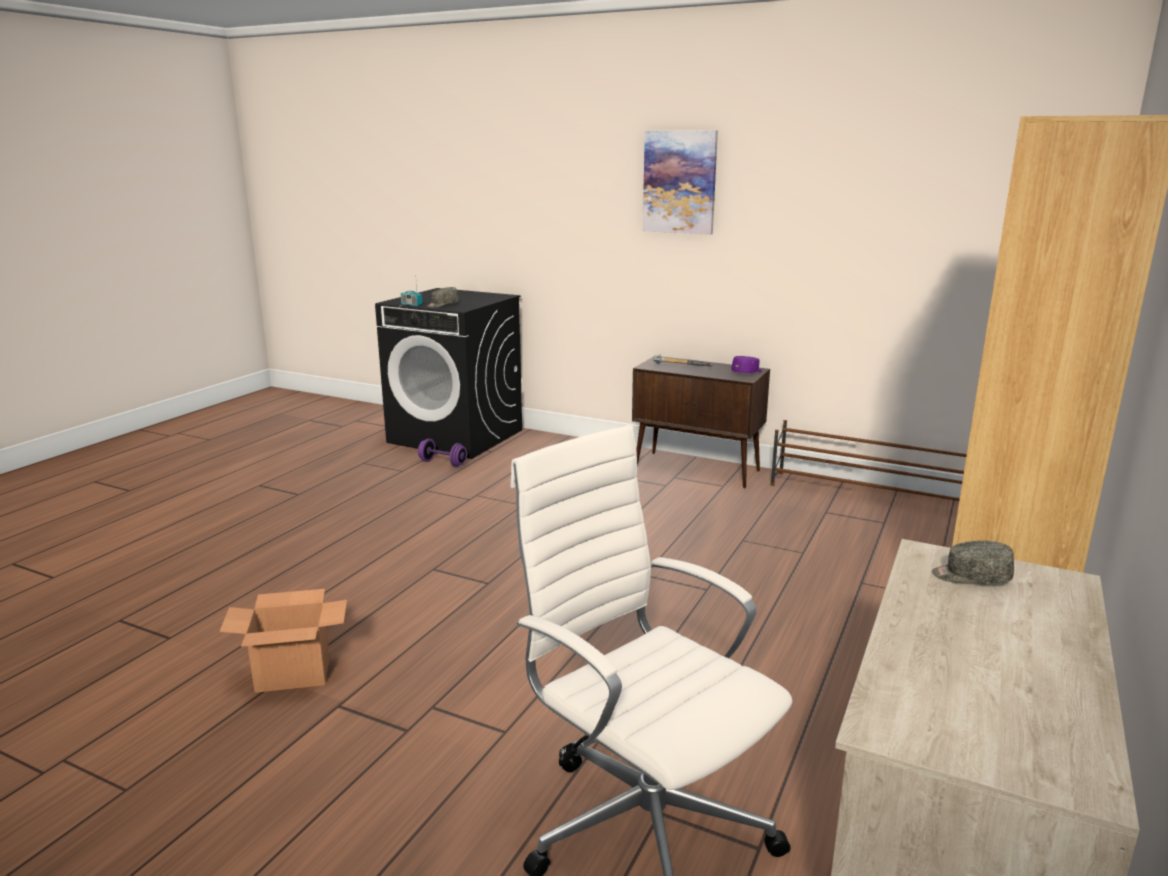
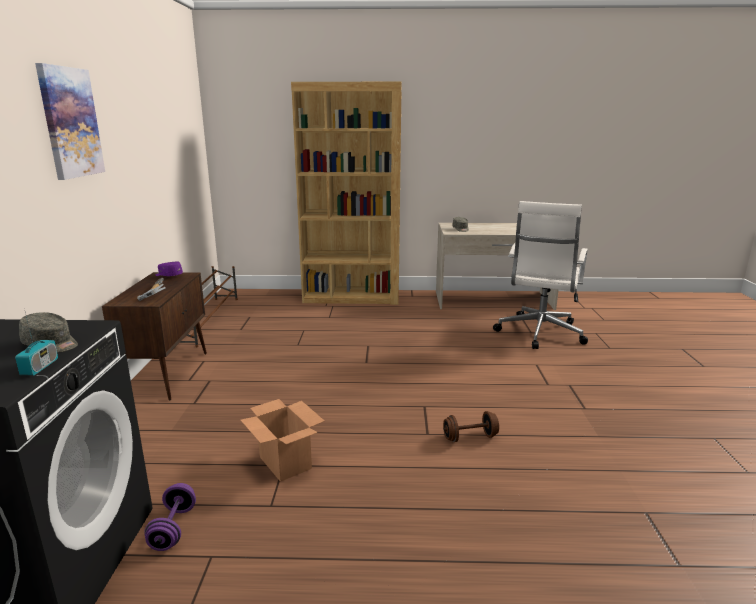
camera: 115 degrees left, 0 degrees up
cardboard box [220,589,347,693] -> cardboard box moved to [241,399,324,482]
none -> brown dumbbell [443,411,499,442]

